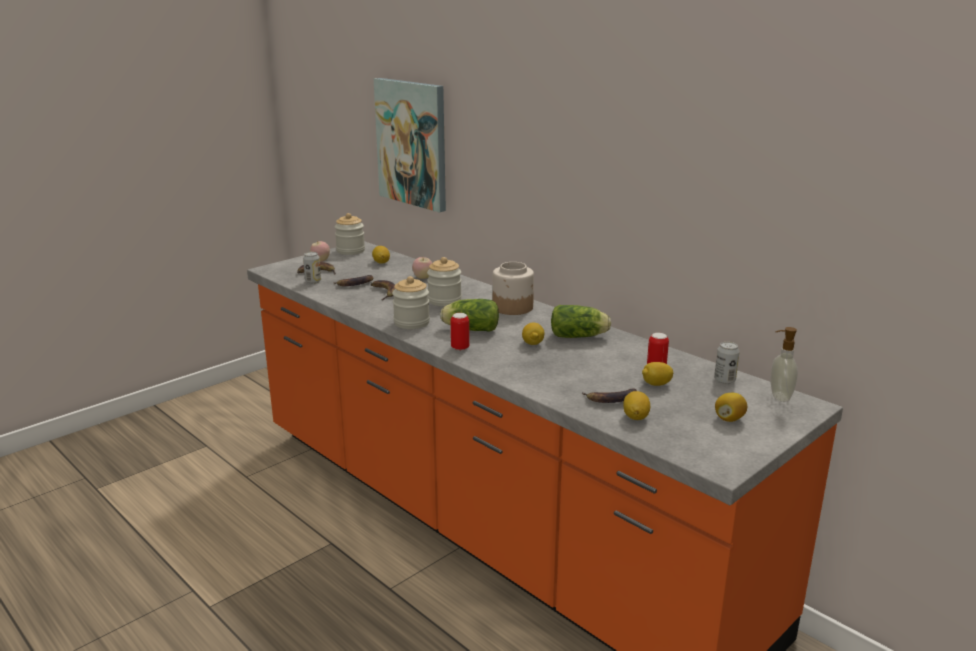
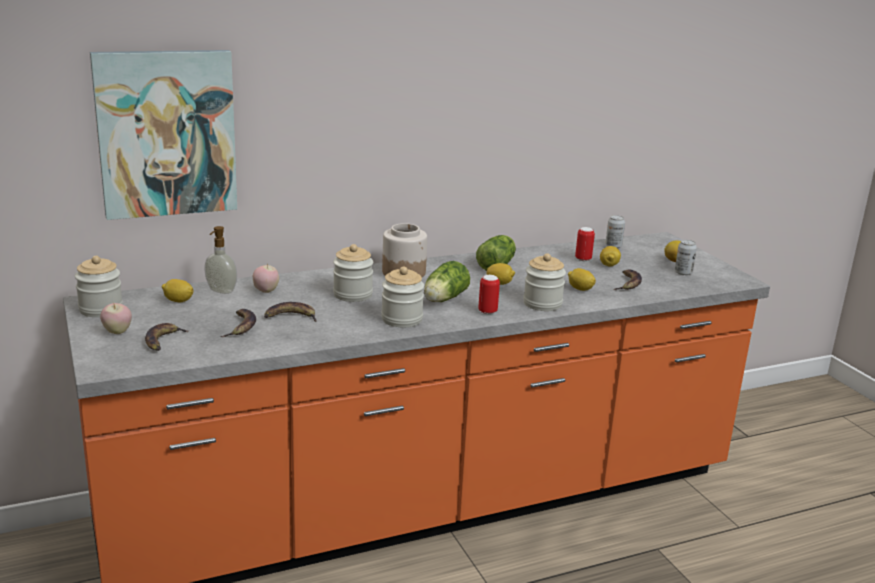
camera: 70 degrees left, 0 degrees up
can [303,252,321,284] -> can moved to [675,240,697,276]
lemon [623,391,650,420] -> lemon moved to [568,268,596,291]
soap dispenser [770,327,798,402] -> soap dispenser moved to [205,226,237,294]
none -> jar [523,254,566,311]

